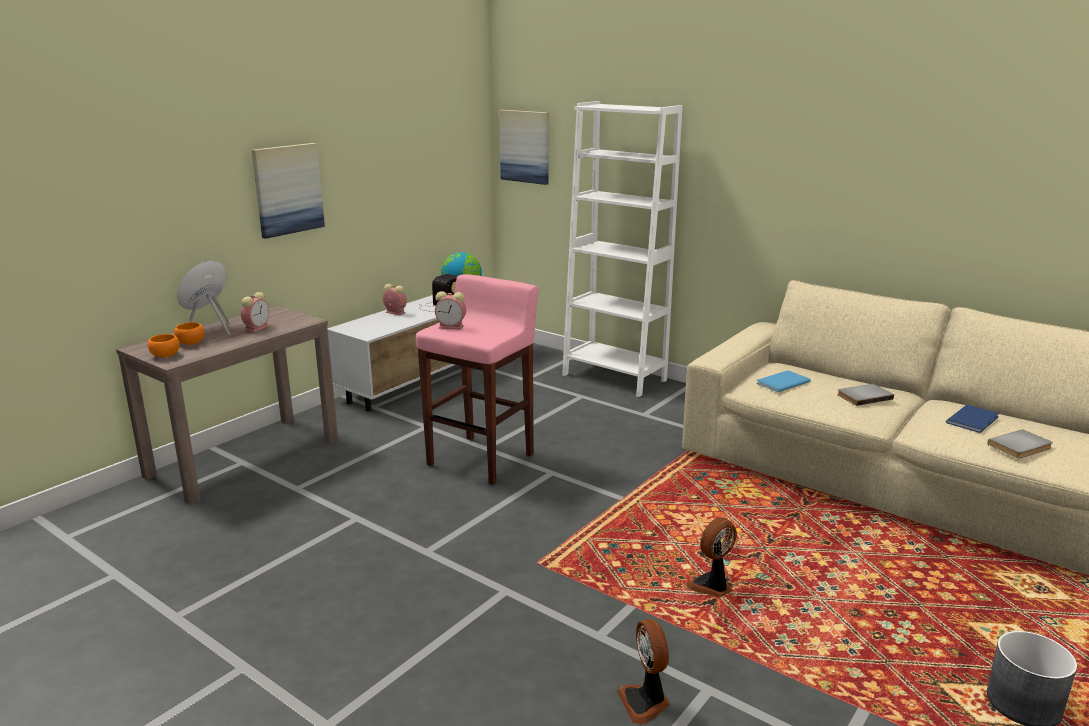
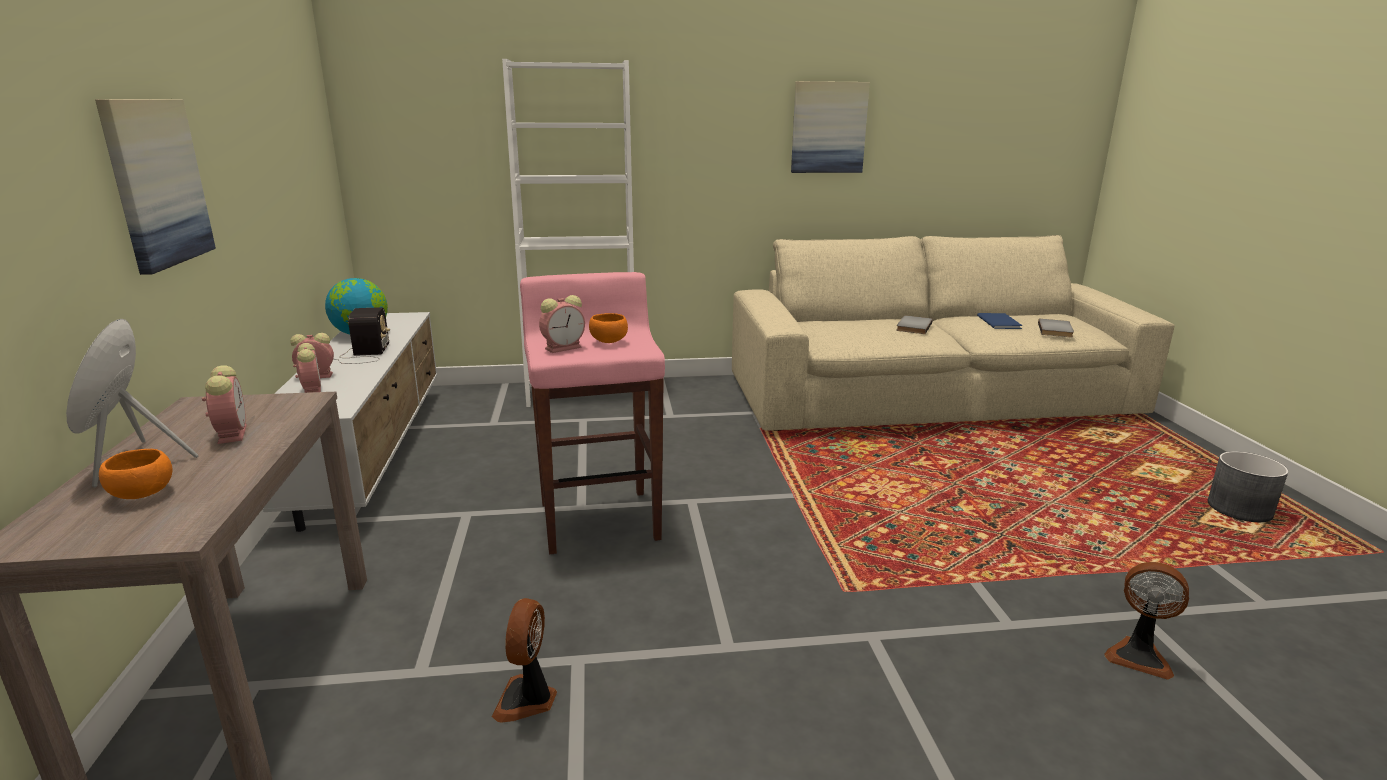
camera: 45 degrees left, 0 degrees up
orange bowl [148,334,180,357] -> orange bowl moved to [589,313,628,343]
picture [499,110,549,185] -> picture moved to [791,81,870,173]
fan [686,517,737,597] -> fan moved to [491,598,557,723]
blue book [756,370,811,392] -> none
none -> alarm clock [293,343,321,393]

